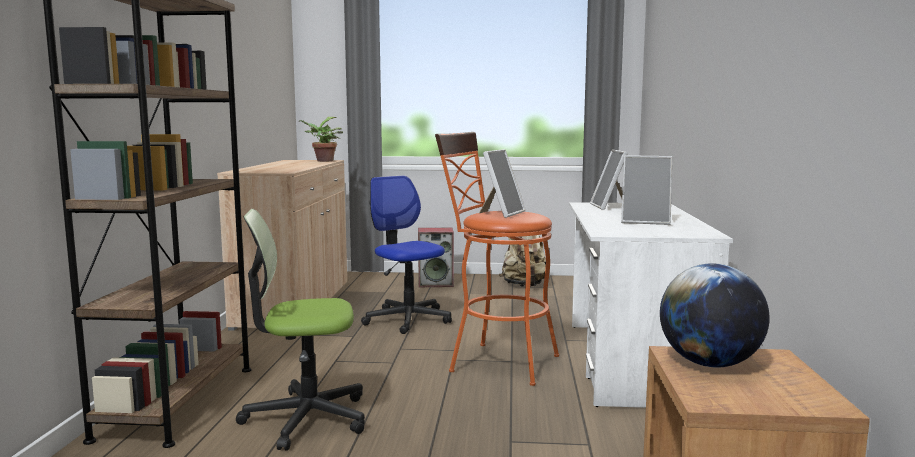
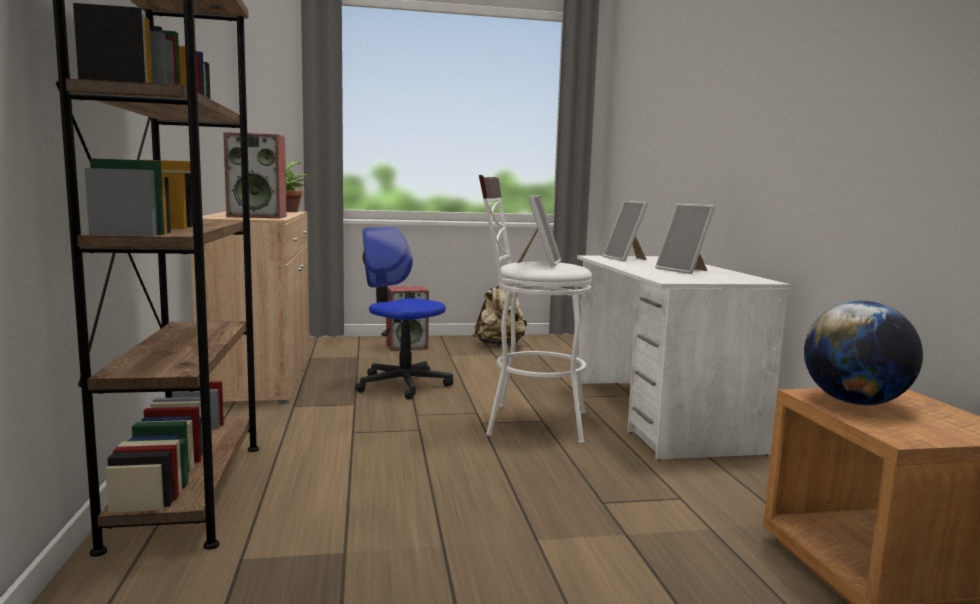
camera: 15 degrees left, 0 degrees up
office chair [236,209,365,451] -> none
orange stool [435,132,559,386] -> white stool [479,175,592,444]
picture frame [621,155,672,225] -> picture frame turned 60 degrees clockwise [655,204,715,274]
none -> speaker [223,132,287,218]

